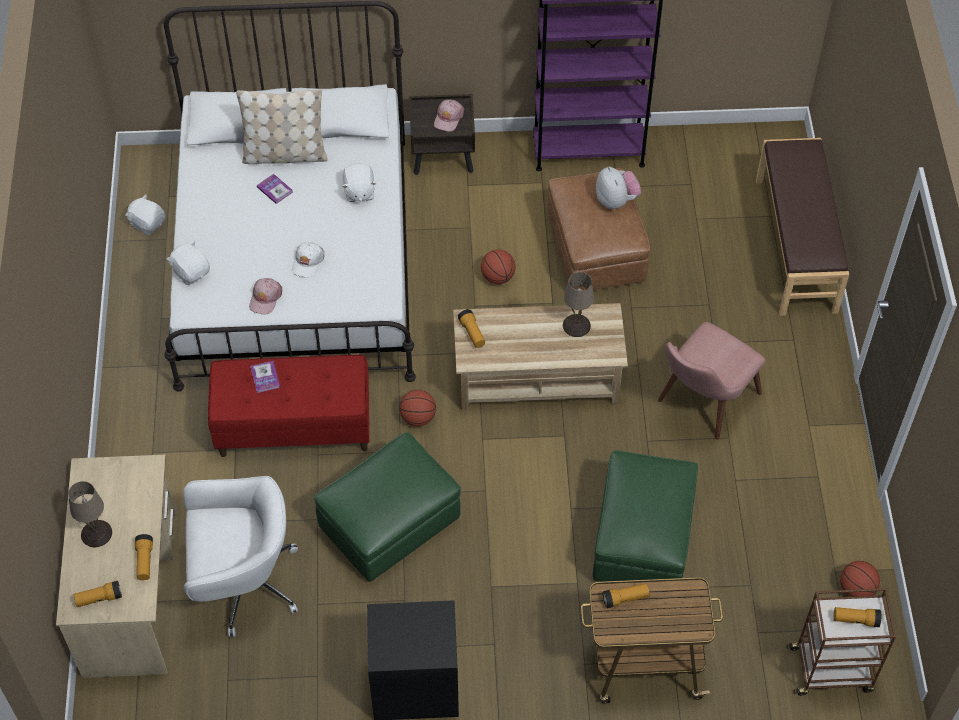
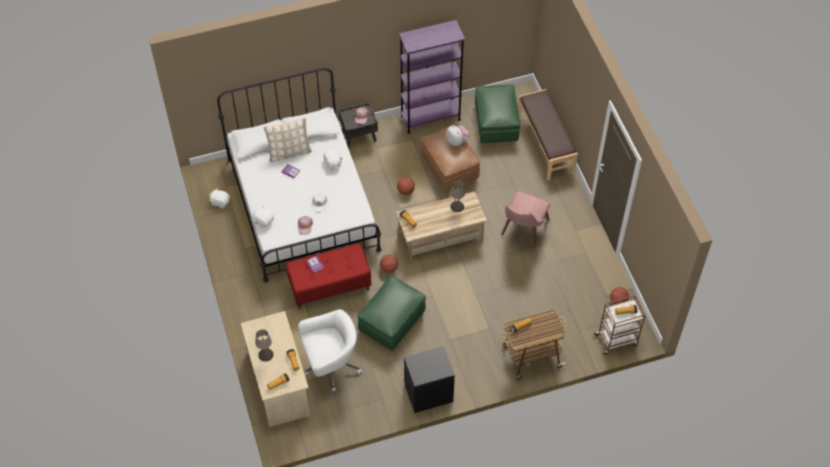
camera: 15 degrees left, 0 degrees up
green ottoman [593,450,698,592] -> green ottoman moved to [475,84,520,143]

